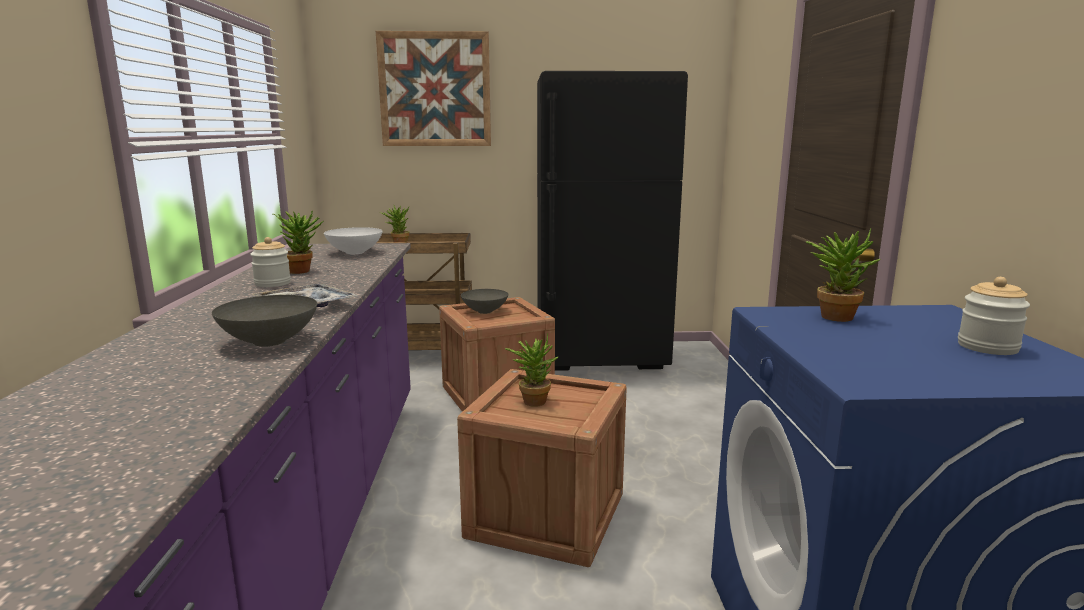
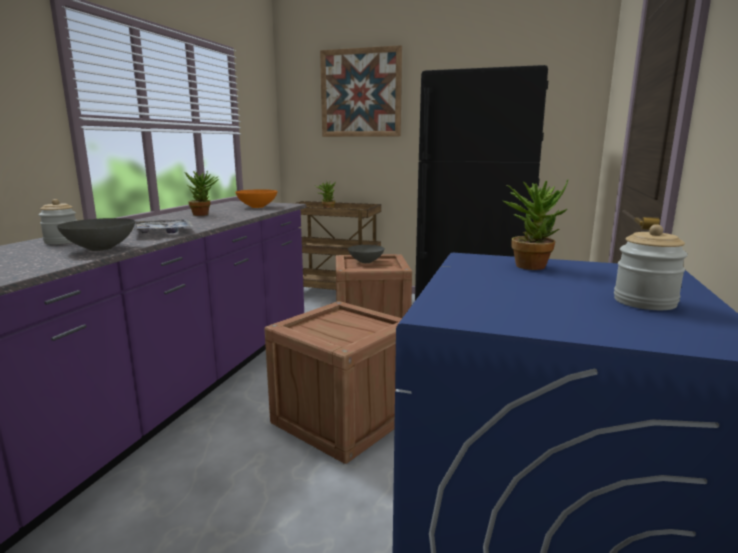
camera: 20 degrees right, 0 degrees up
jar [250,237,291,287] -> jar moved to [39,199,77,244]
white bowl [324,227,383,254] -> orange bowl [235,189,278,208]
potted plant [505,334,558,407] -> none

